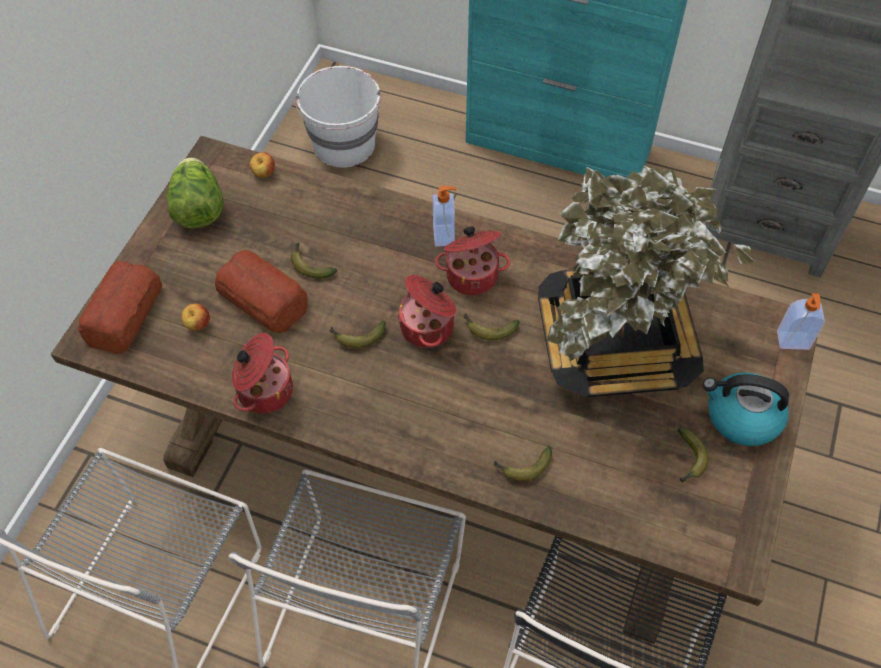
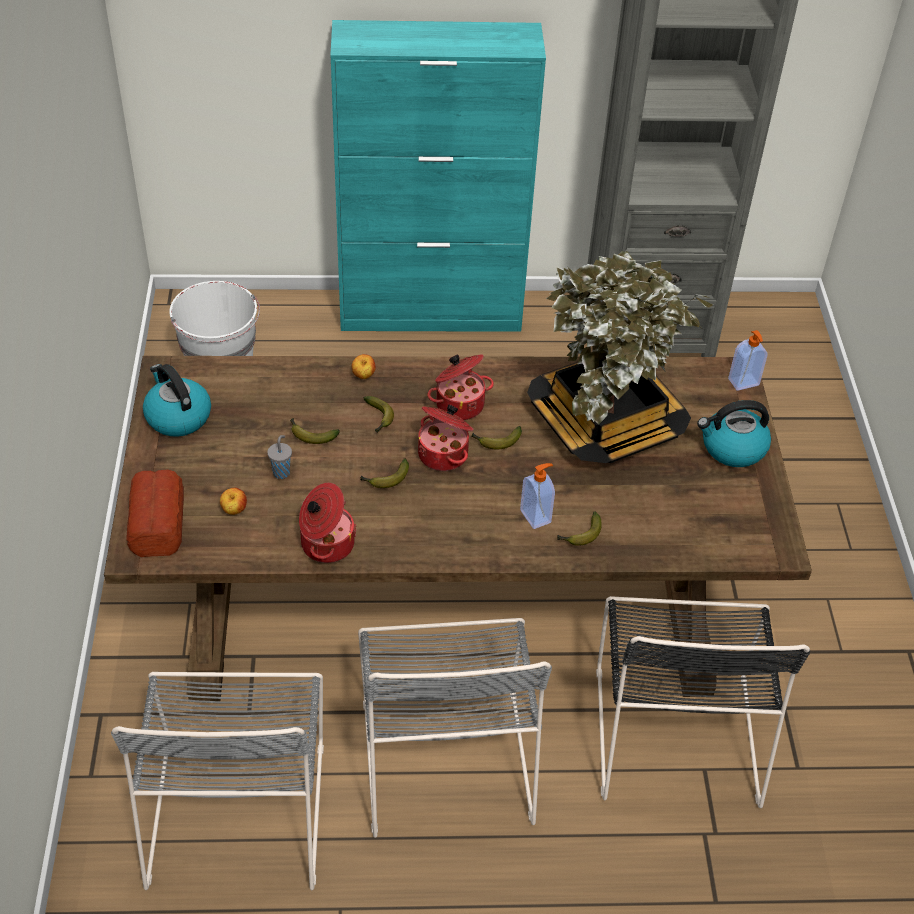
camera: 25 degrees left, 10 degrees down
lettuce [167,157,224,229] -> kettle [143,364,211,437]
bread [215,250,308,333] -> grey cup [267,435,292,479]
apple [250,152,275,178] -> apple moved to [352,354,376,379]
soap dispenser [433,186,456,247] -> soap dispenser moved to [520,463,555,529]
banana [678,427,709,483] -> banana moved to [364,396,394,433]

